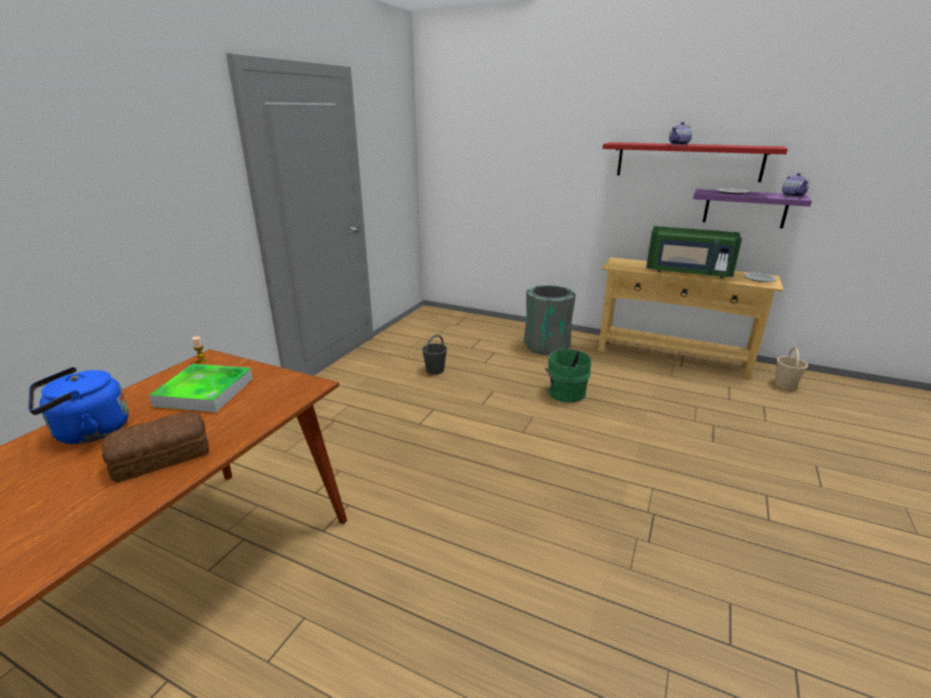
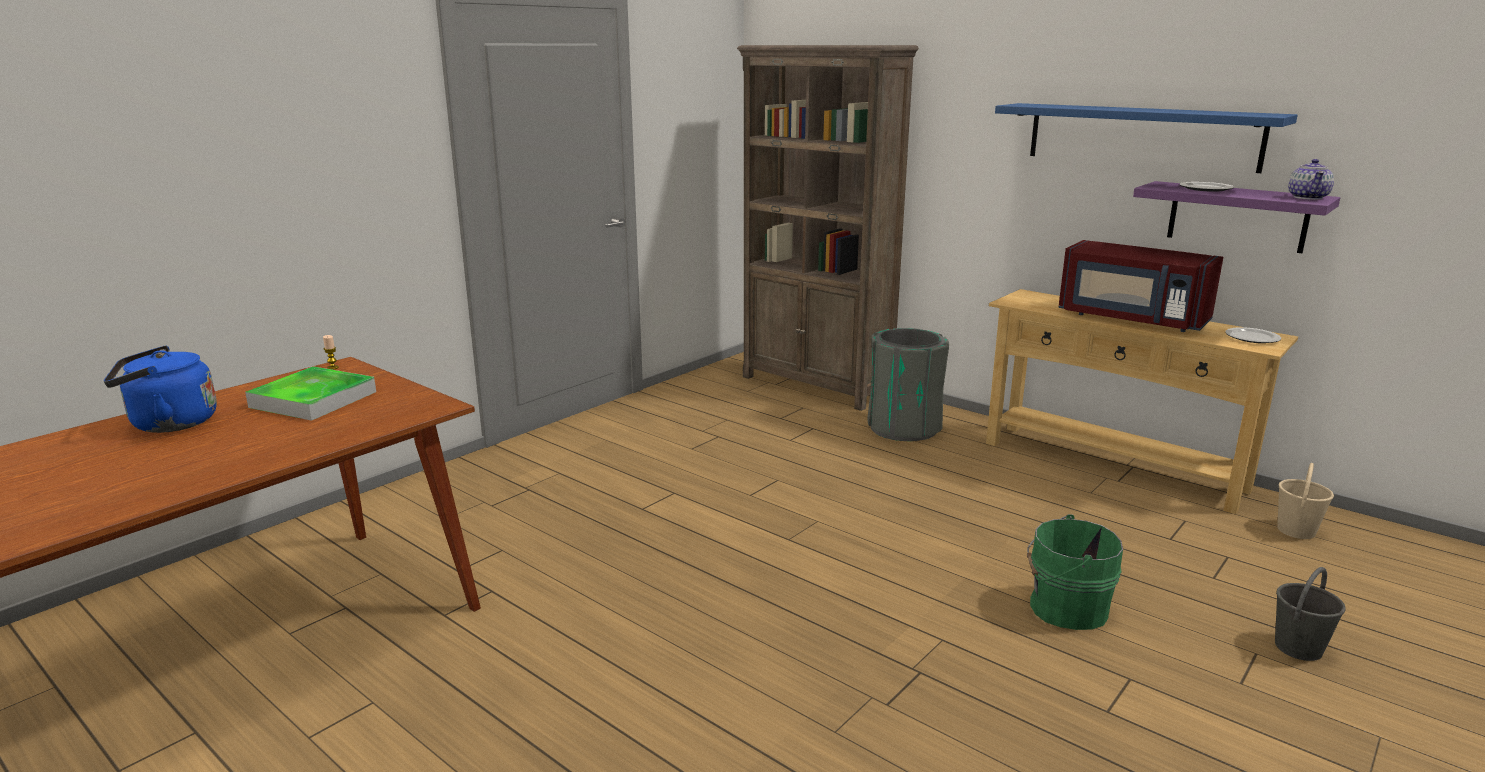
camera: 15 degrees right, 5 degrees down
bread [101,412,209,483] -> none
grey bucket [422,334,447,375] -> grey bucket moved to [1275,567,1346,661]
green bucket [545,347,591,402] -> green bucket moved to [1027,514,1123,630]
red shelf [603,142,788,182] -> blue shelf [995,103,1298,173]
green microwave [646,226,742,278] -> red microwave [1058,240,1223,332]
teapot [669,122,692,145] -> none
none -> brown bookcase [737,45,919,411]

